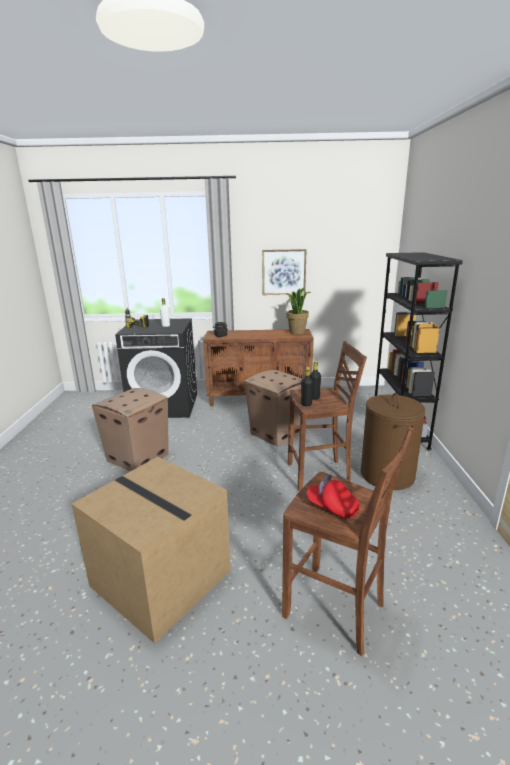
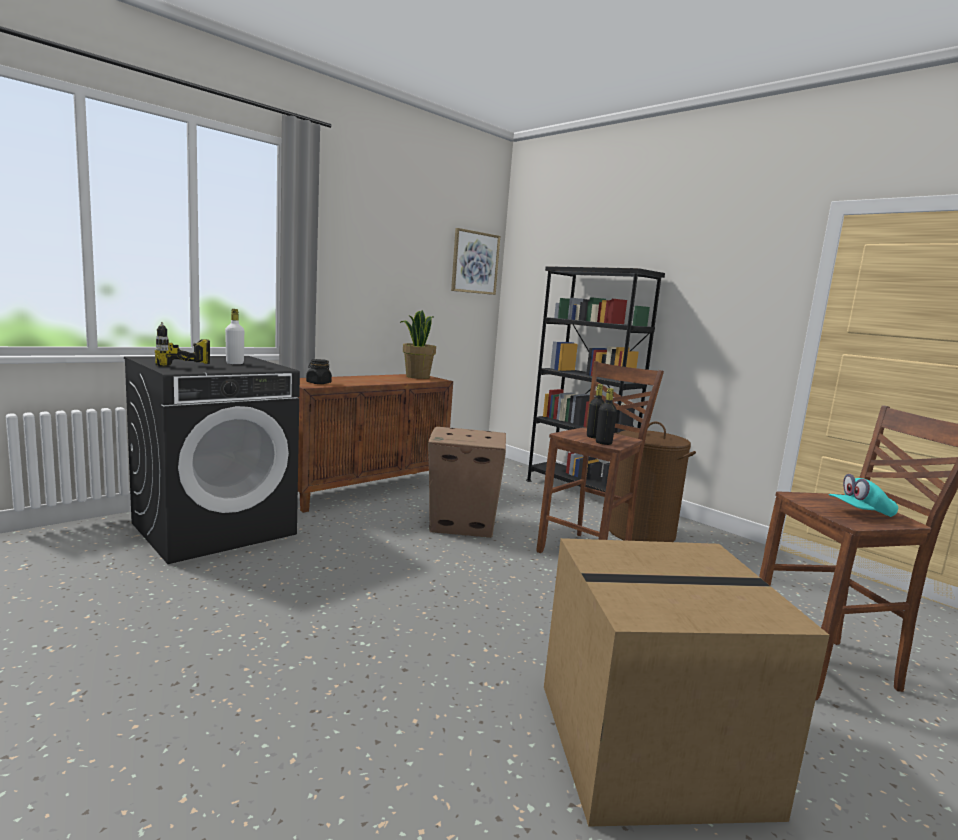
camera: 45 degrees left, 10 degrees down
cardboard box [92,388,169,471] -> none
picture [262,249,306,295] -> picture moved to [451,228,500,295]
red cap [307,474,359,519] -> turquoise cap [829,474,898,517]

